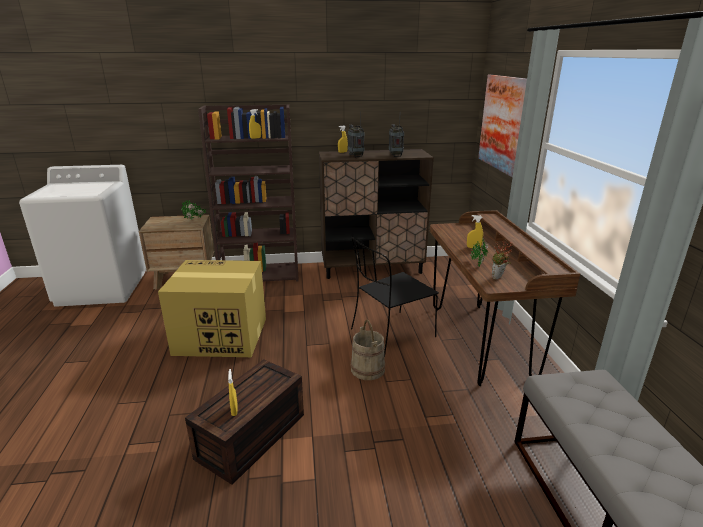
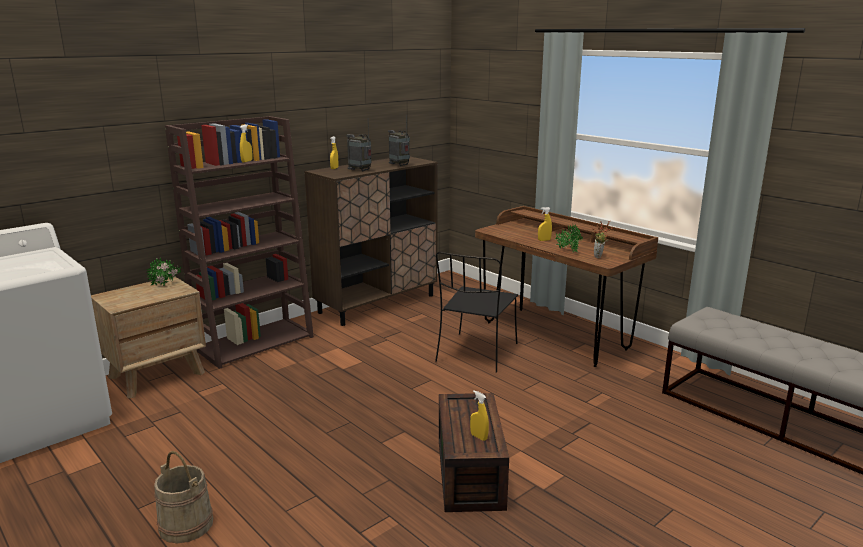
camera: 35 degrees left, 5 degrees down
cardboard box [158,260,266,357] -> none
beige bucket [351,320,385,380] -> beige bucket moved to [154,451,213,544]
picture [478,75,527,177] -> none

